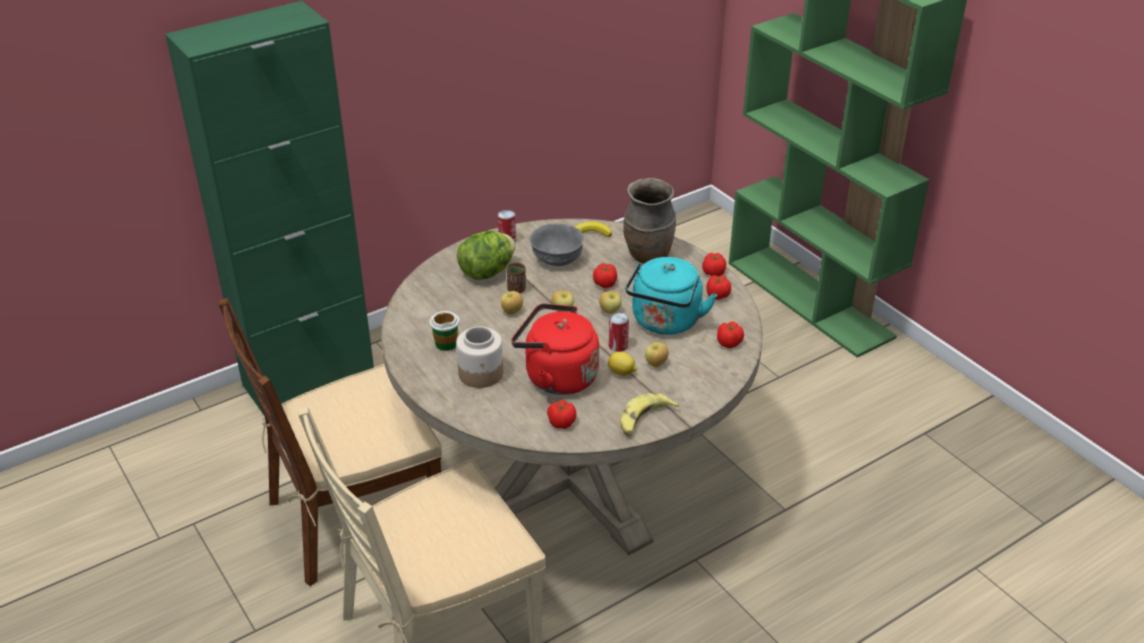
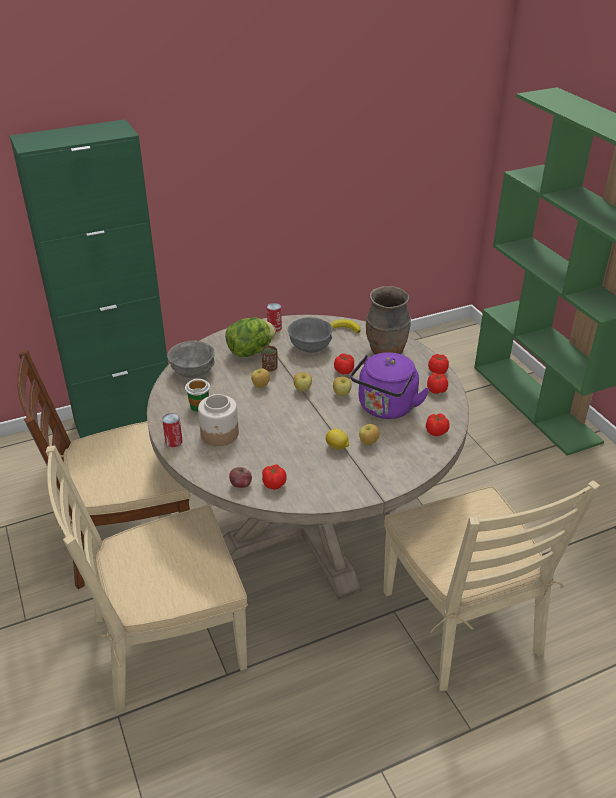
camera: 10 degrees right, 0 degrees up
red kettle [511,303,599,395] -> none
can [609,312,629,352] -> can moved to [162,413,183,447]
banana [620,393,679,436] -> none
turquoise kettle [625,257,717,335] -> purple kettle [350,352,429,419]
none -> grey bowl [167,341,215,378]
none -> apple [229,467,252,488]
none -> beige chair [383,480,600,691]

